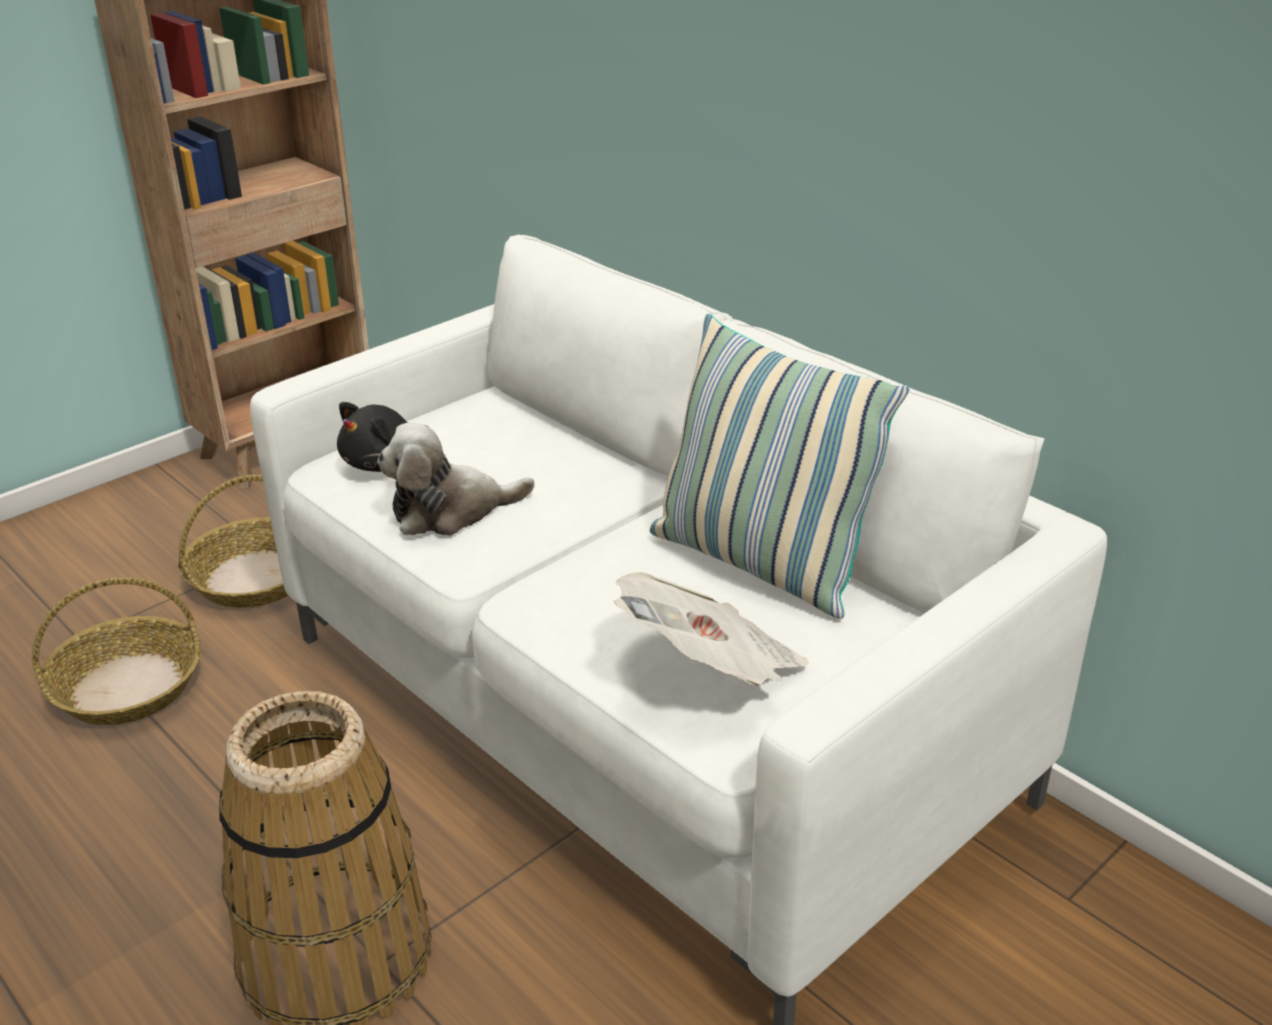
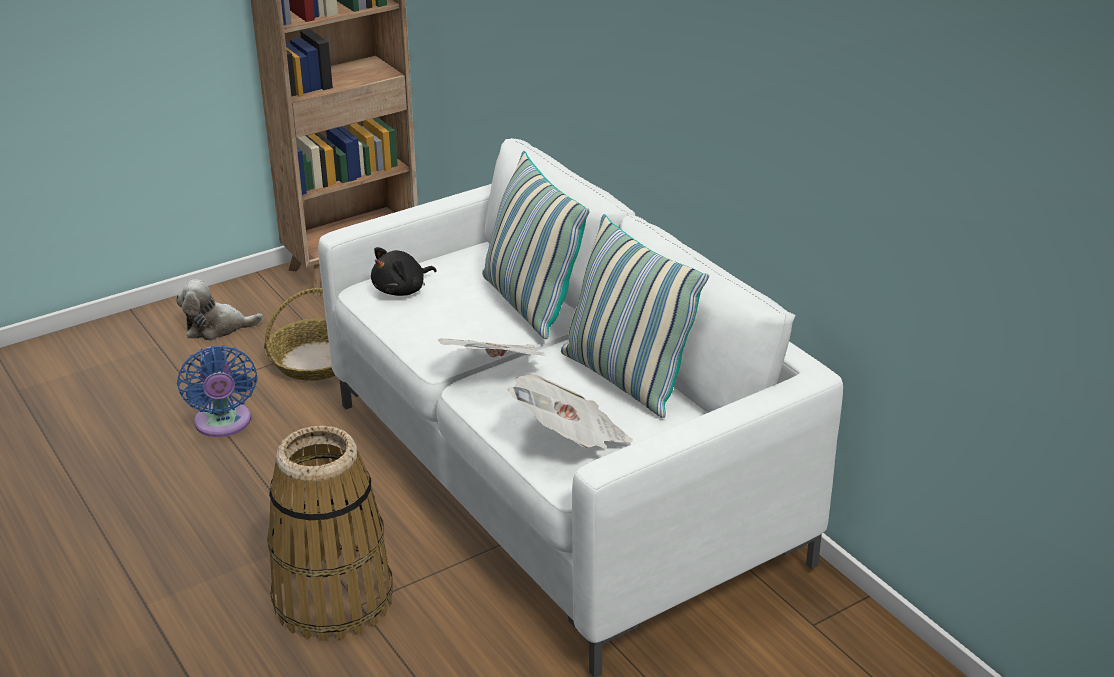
camera: 10 degrees right, 0 degrees up
basket [32,577,201,725] -> blue fan [177,345,257,437]
plush toy [377,422,535,535] -> plush toy moved to [176,279,263,341]
none -> newspaper [438,338,545,357]
none -> pillow [482,151,590,339]

